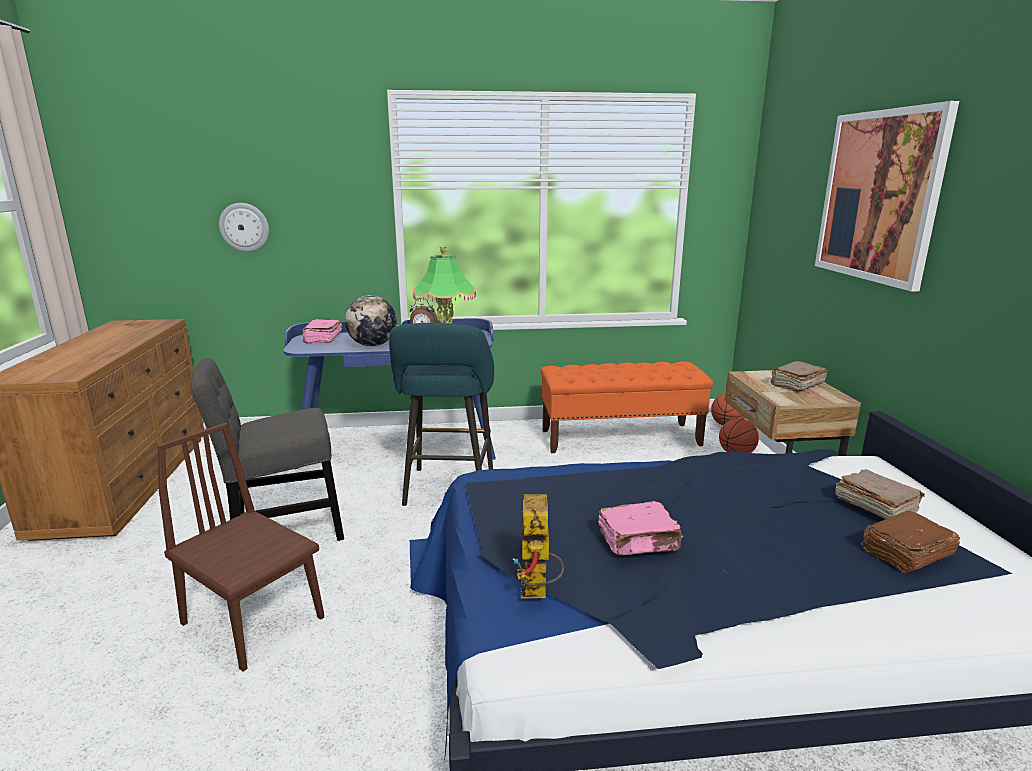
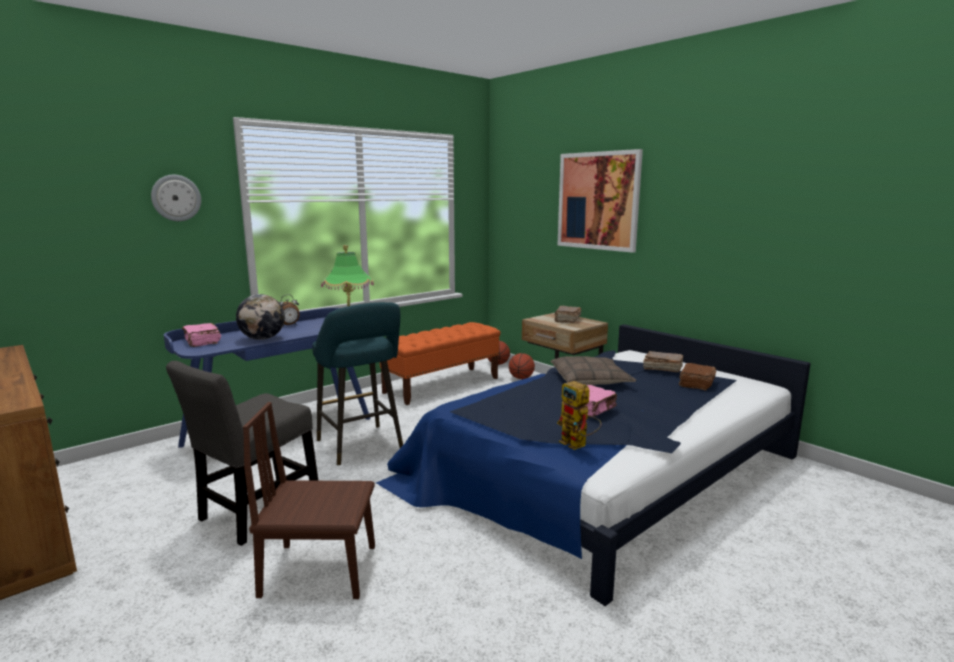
camera: 35 degrees left, 5 degrees down
wall clock [219,203,269,252] -> wall clock moved to [151,175,201,221]
none -> pillow [551,356,636,385]

